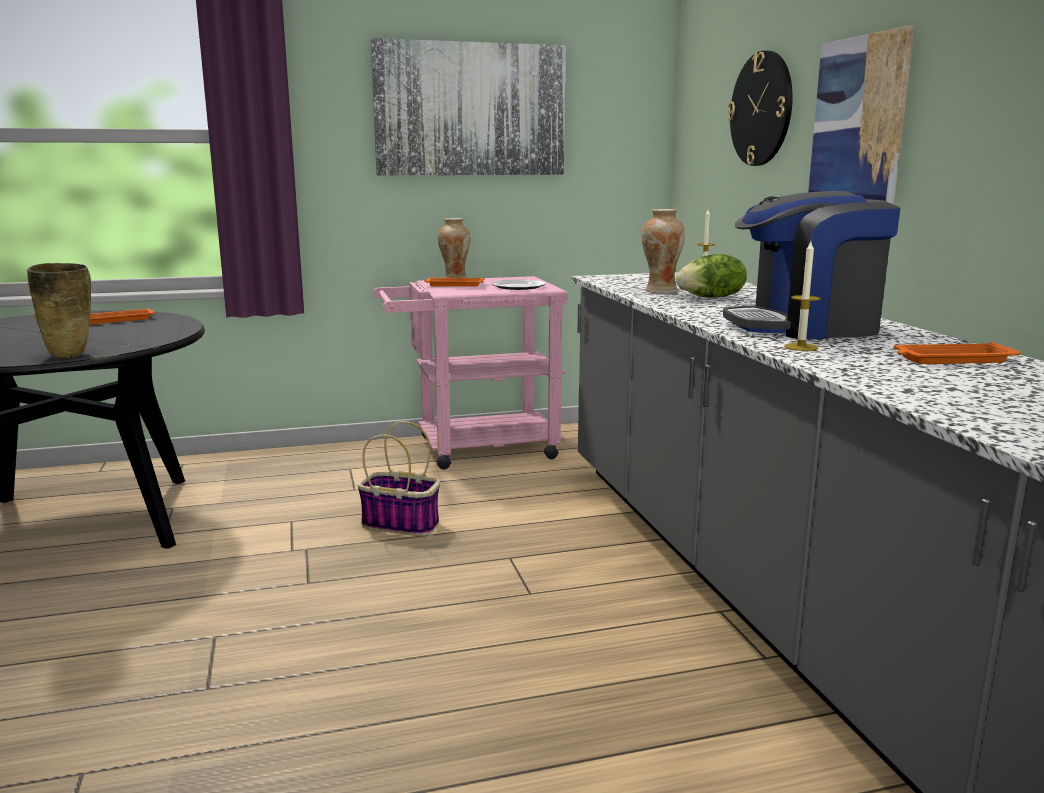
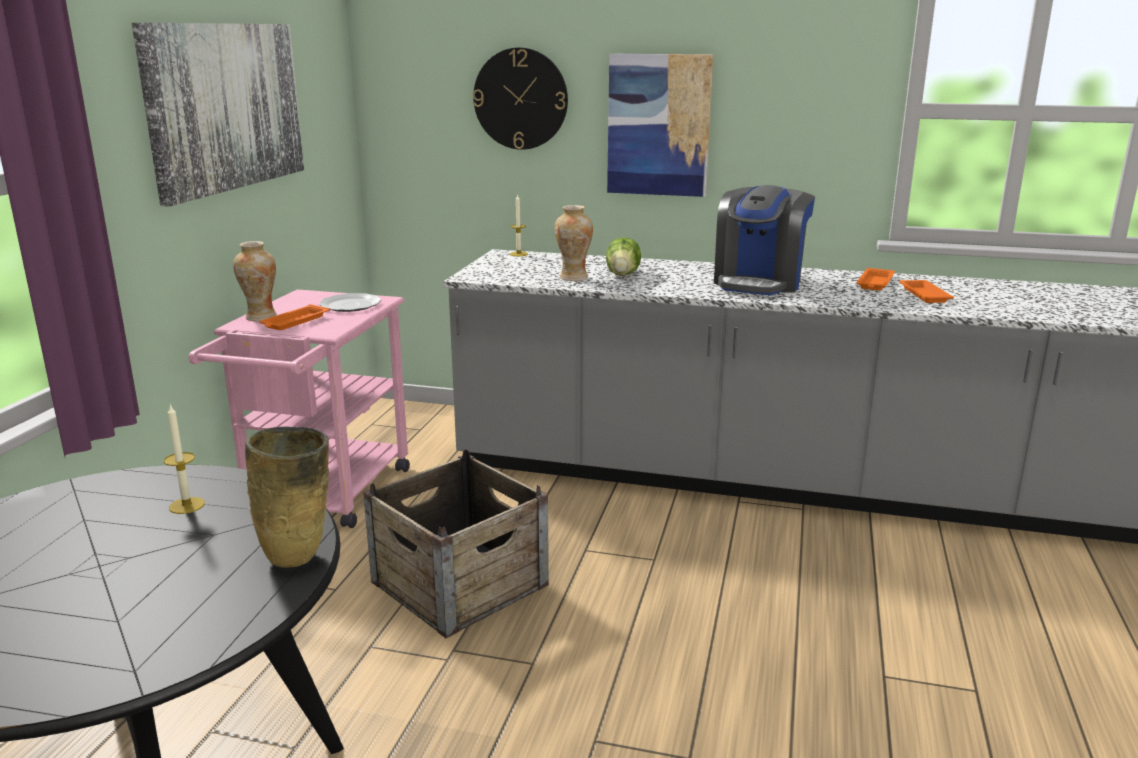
camera: 60 degrees left, 5 degrees up
orange tray [90,309,156,324] -> orange tray moved to [899,280,954,303]
basket [357,421,440,536] -> crate [363,449,549,638]
candle [784,242,821,351] -> candle moved to [164,404,205,514]

